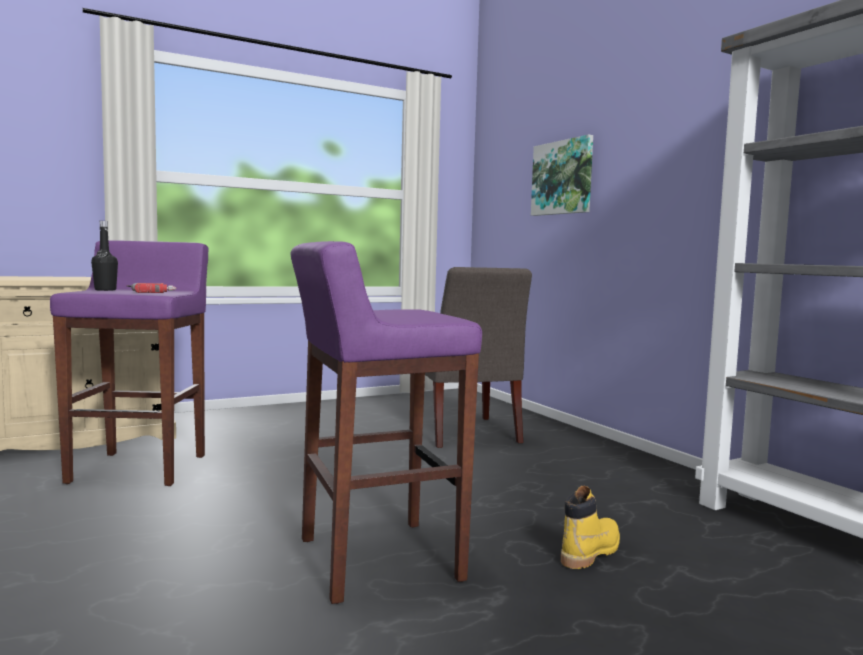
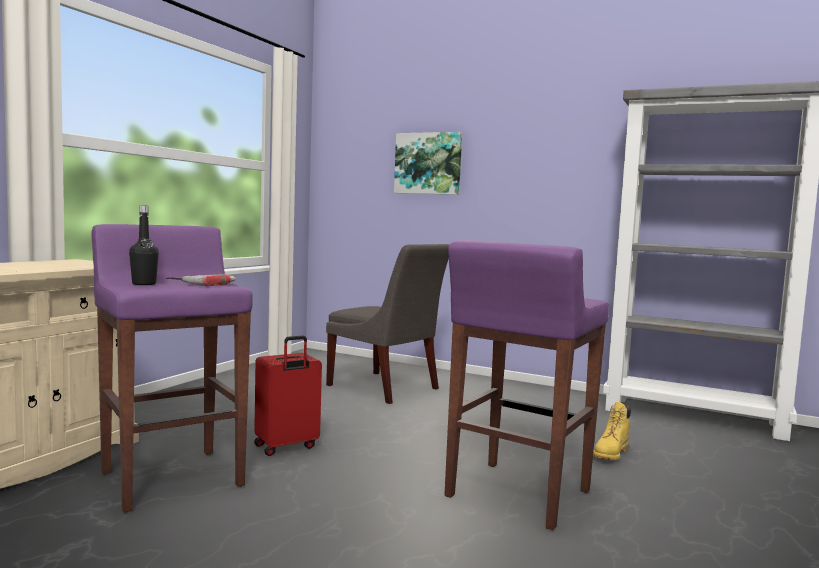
camera: 35 degrees left, 0 degrees up
yellow boot [561,485,620,569] -> yellow boot turned 150 degrees counterclockwise [593,402,631,460]
none -> red suitcase [254,336,322,456]

